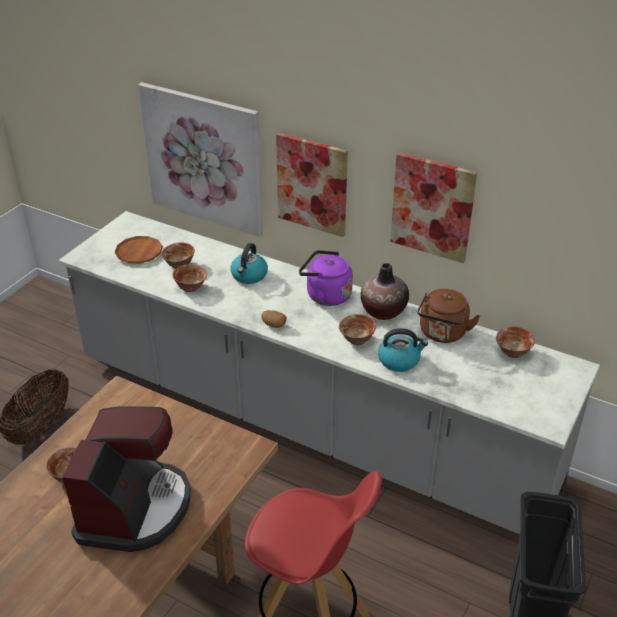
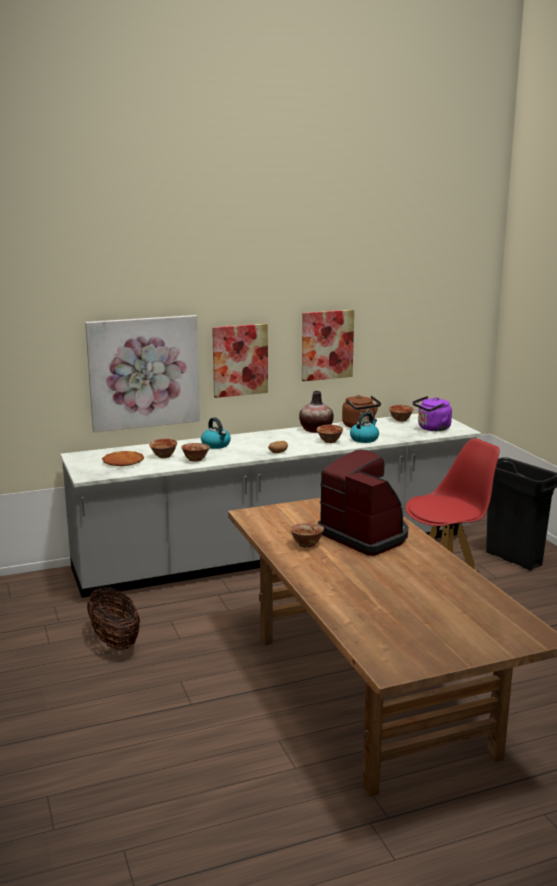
camera: 50 degrees left, 20 degrees down
purple kettle [299,250,353,306] -> purple kettle moved to [413,396,452,431]

